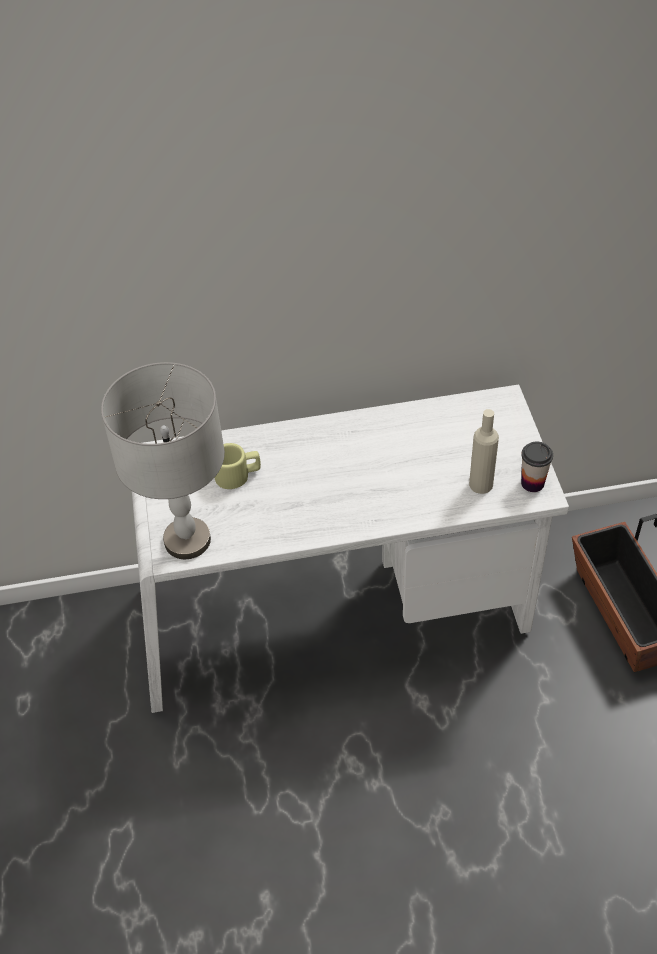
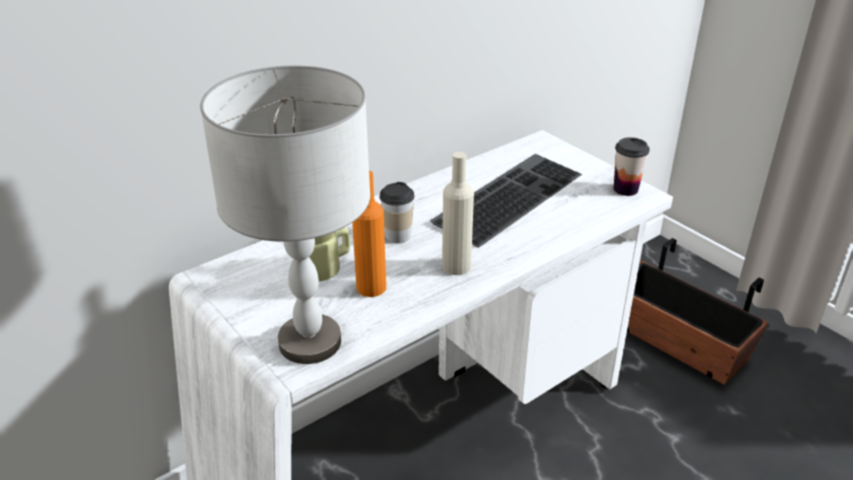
camera: 30 degrees left, 15 degrees down
beige bottle [469,409,499,494] -> beige bottle moved to [442,152,474,275]
none -> orange bottle [352,171,386,297]
none -> cup [380,182,414,243]
none -> keyboard [430,154,582,247]

